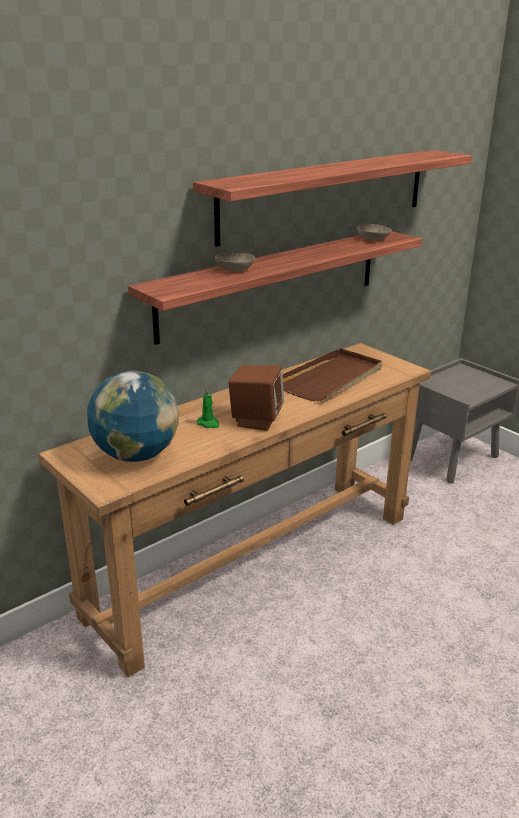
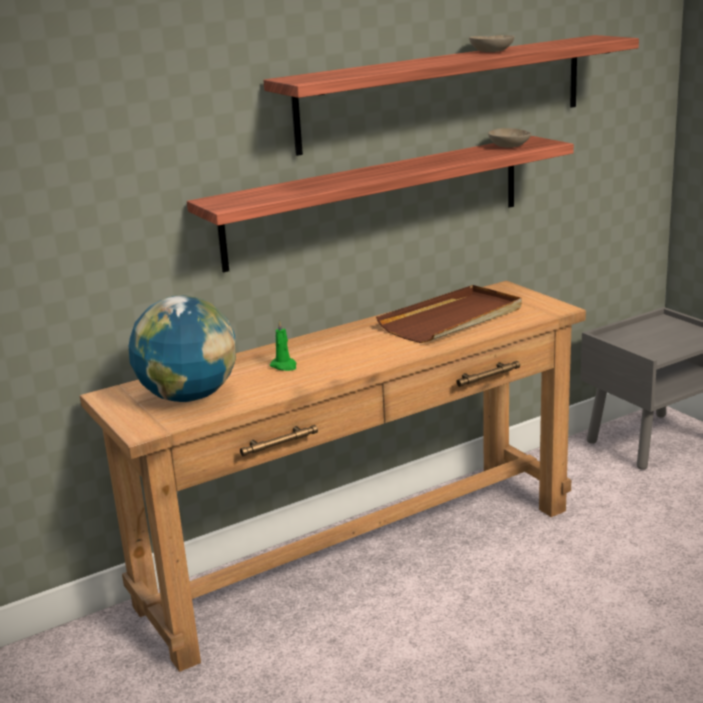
camera: 10 degrees right, 5 degrees down
beige bowl [215,253,255,271] -> beige bowl moved to [469,35,515,52]
brown speaker [228,365,284,431] -> none

